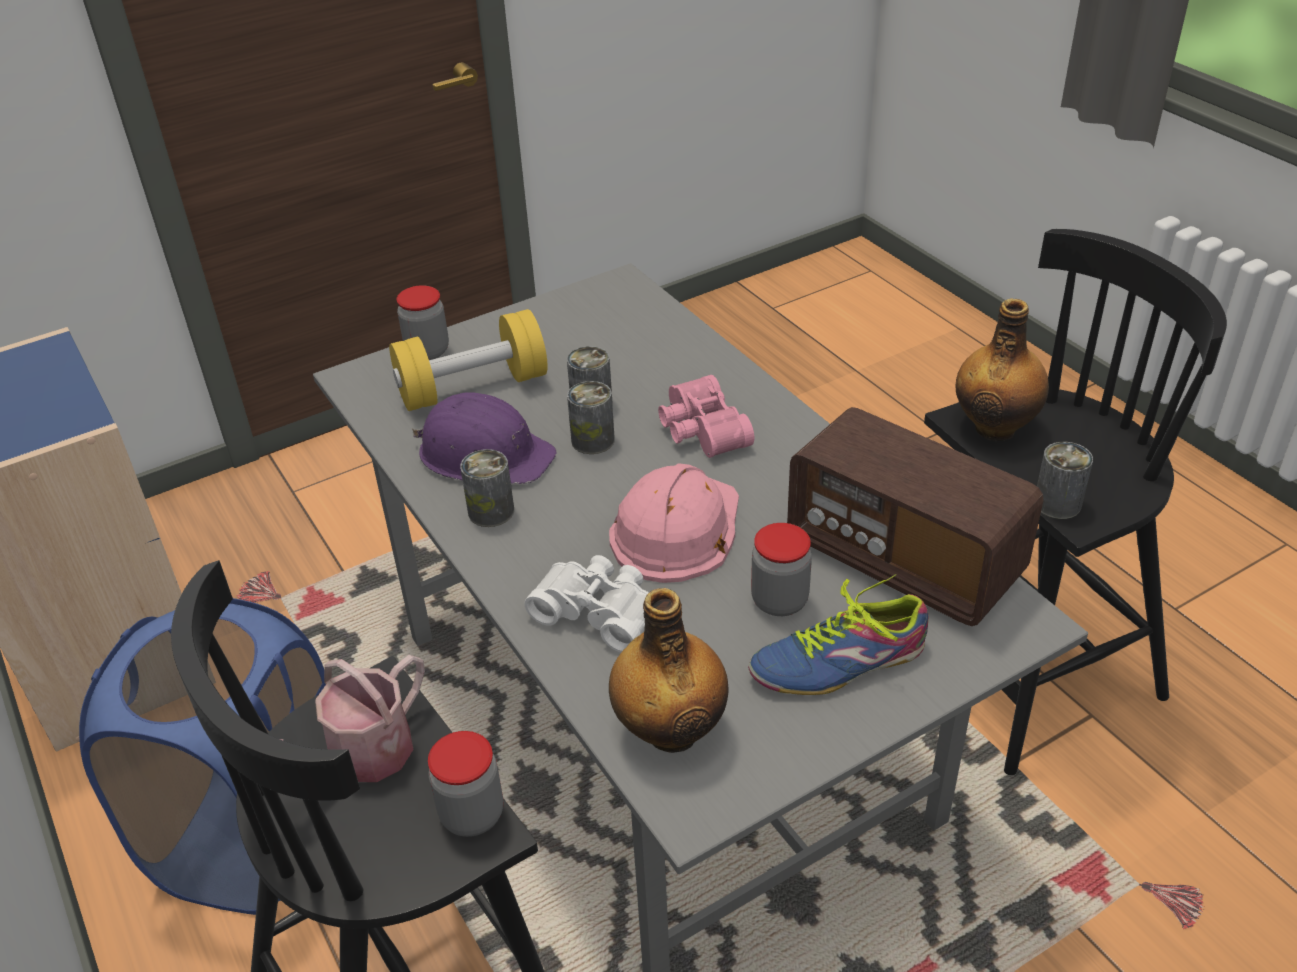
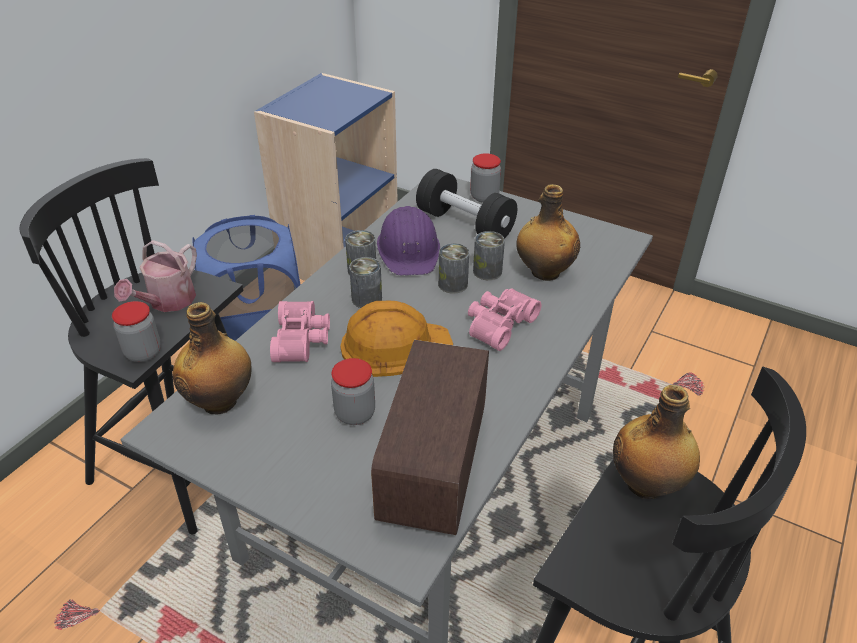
camera: 60 degrees right, 0 degrees up
watering can [280,655,425,782] -> watering can turned 75 degrees counterclockwise [114,240,197,312]
yellow dumbbell [389,309,548,411] -> black dumbbell [416,169,517,239]
white binoculars [524,555,649,652] -> pink binoculars [270,301,330,362]
pink hard hat [609,463,739,583] -> orange hard hat [340,301,453,377]
shoe [748,574,928,695] -> none
can [1037,442,1093,519] -> can moved to [349,257,382,308]
none -> bottle [516,184,580,281]

